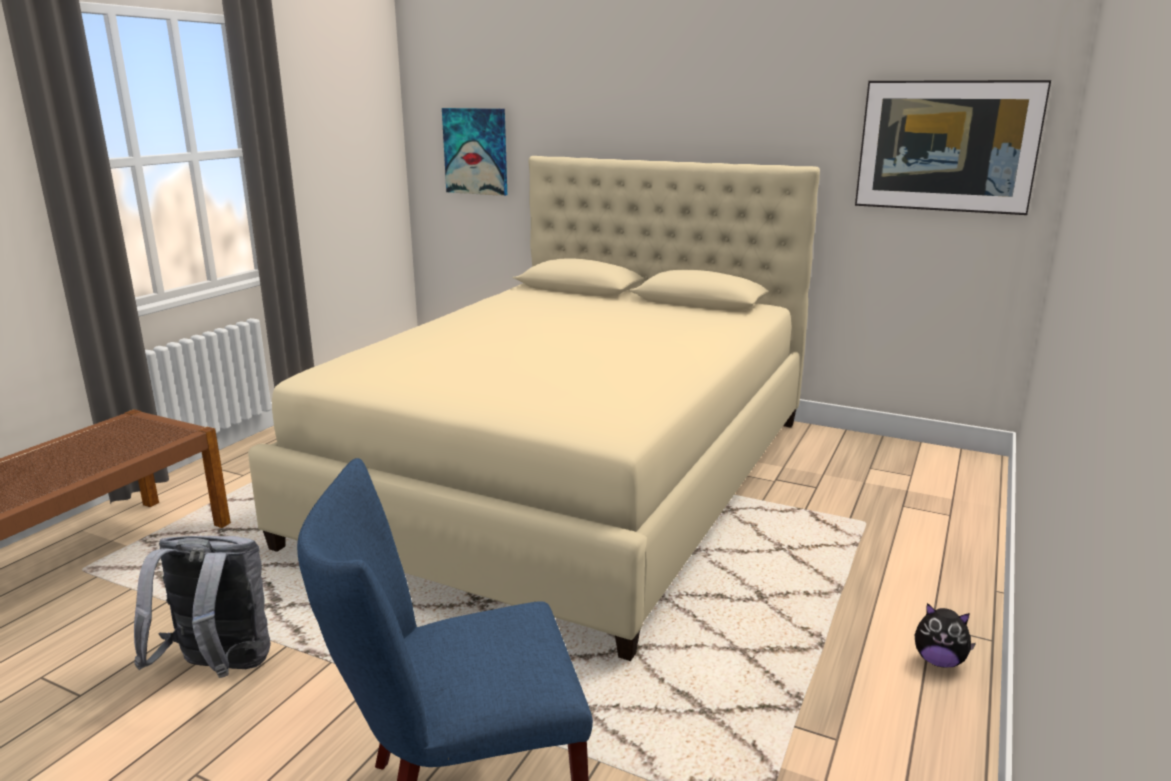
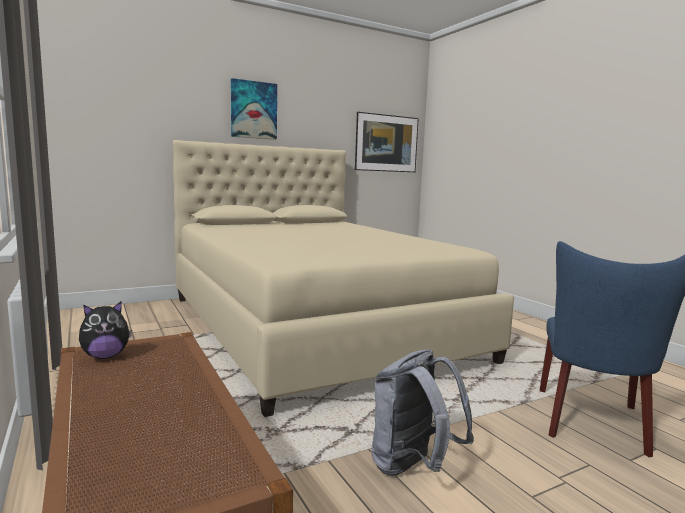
camera: 55 degrees left, 10 degrees down
picture [442,108,507,196] -> picture moved to [231,78,277,140]
plush toy [915,603,976,667] -> plush toy moved to [79,301,132,359]

